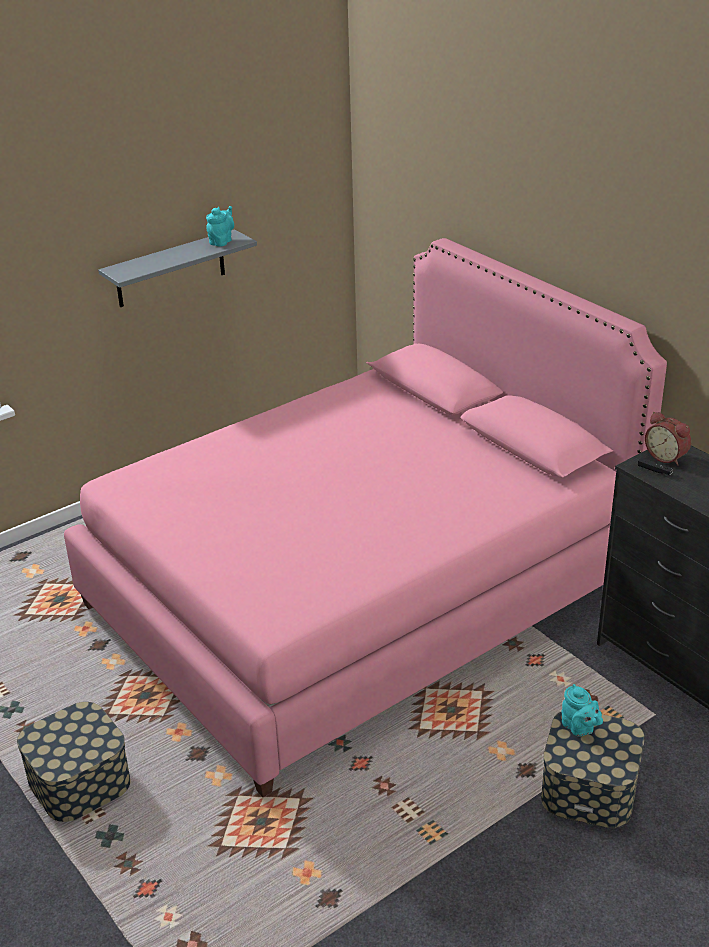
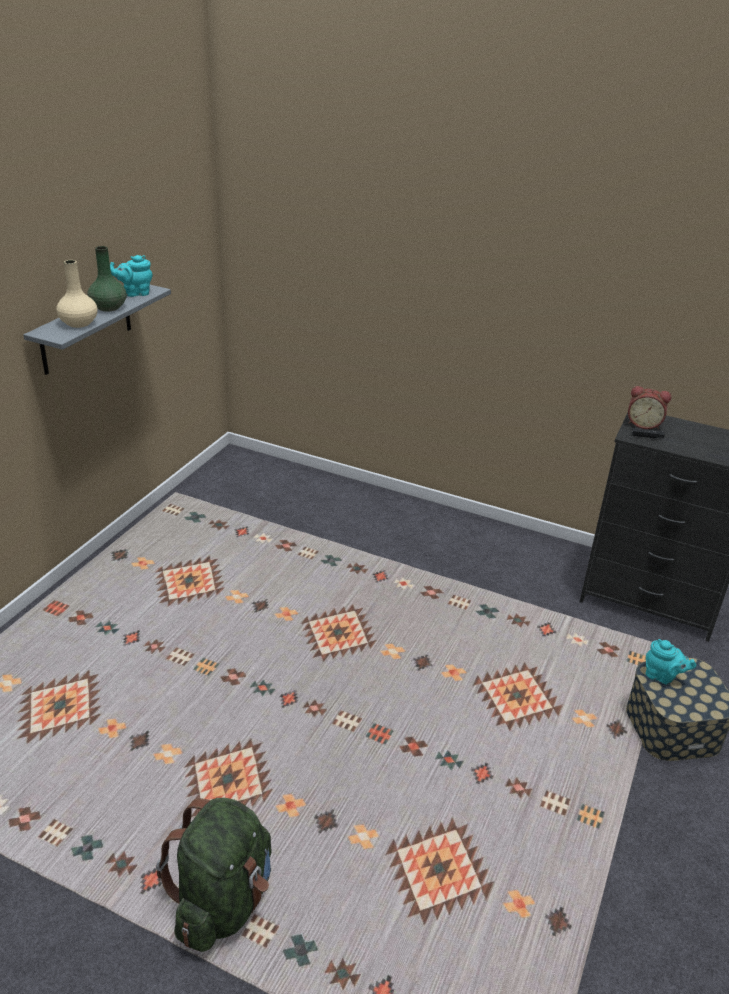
camera: 30 degrees left, 0 degrees up
storage box [17,702,131,822] -> green backpack [156,798,271,952]
pink bed [64,238,667,797] -> none
turquoise teapot [206,206,234,247] -> turquoise teapot turned 105 degrees counterclockwise [110,255,153,297]
none -> beige vase [56,260,98,328]
none -> green vase [87,246,127,312]

